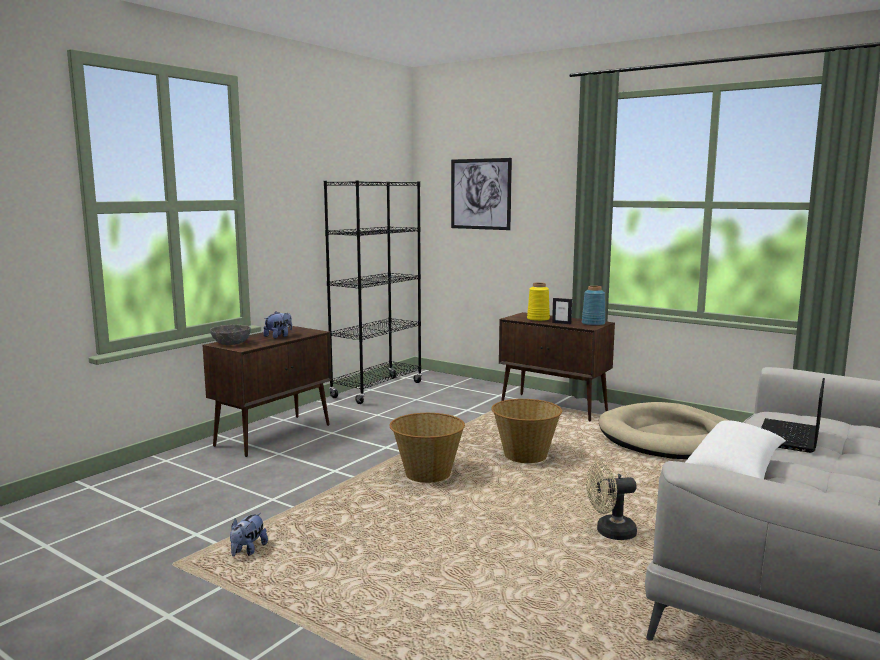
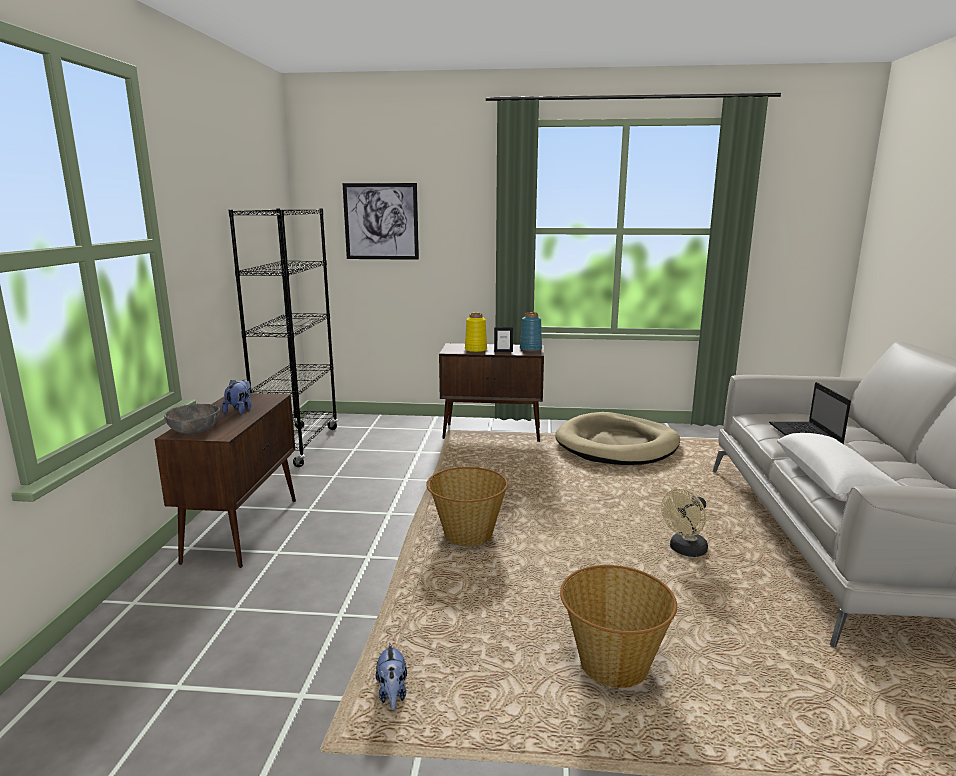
camera: 30 degrees left, 5 degrees up
basket [491,399,562,463] -> basket moved to [560,565,677,688]

